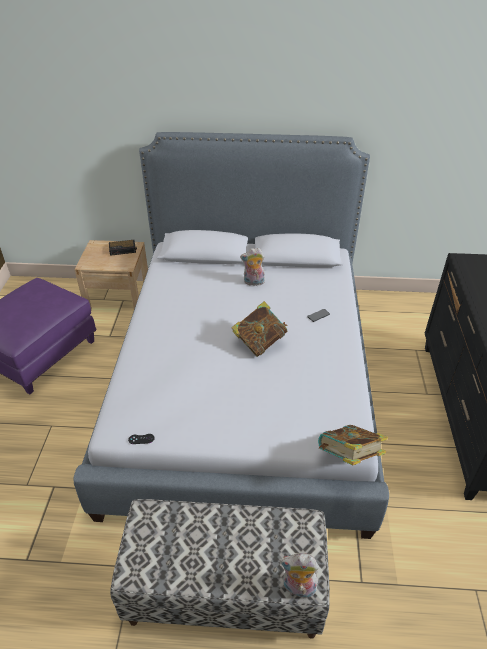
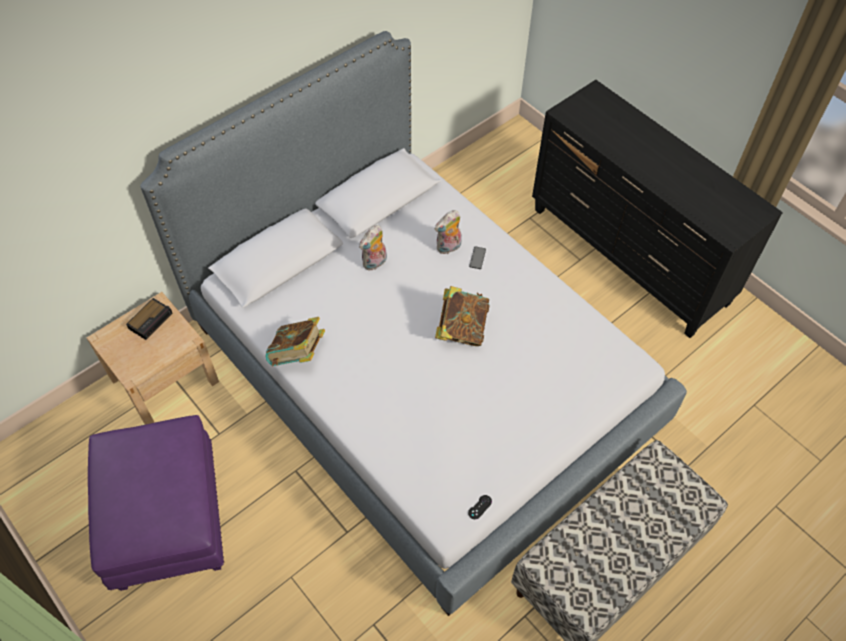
camera: 45 degrees left, 15 degrees up
plush toy [279,553,319,598] -> plush toy moved to [435,210,462,254]
book [318,425,388,465] -> book moved to [266,317,325,367]

